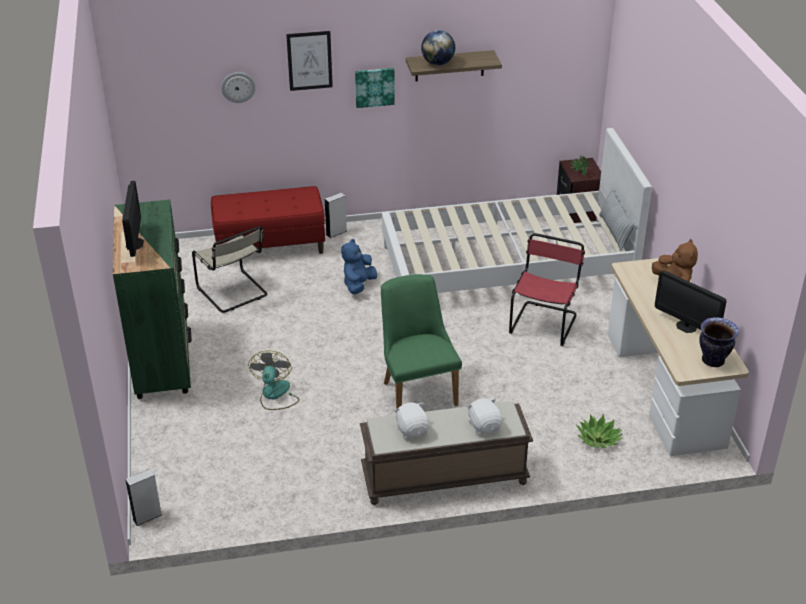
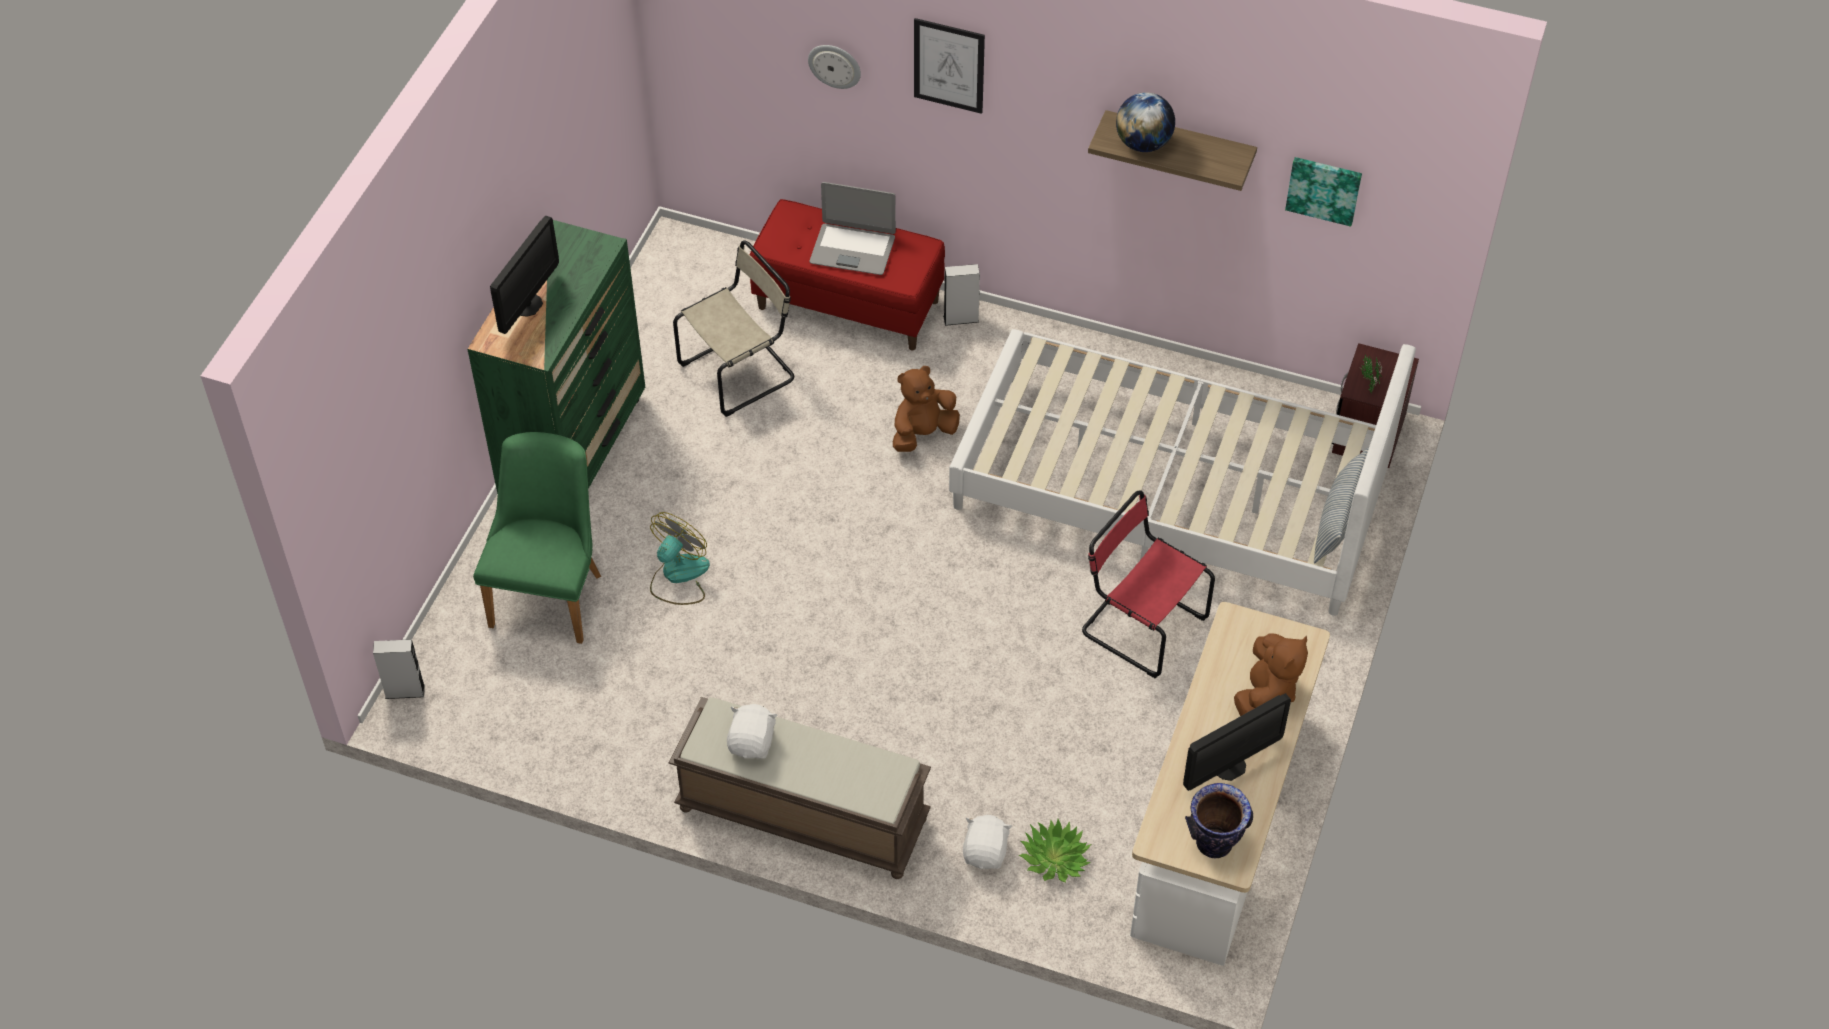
camera: 30 degrees right, 15 degrees up
beige chair [192,226,268,313] -> beige chair turned 120 degrees counterclockwise [673,240,794,417]
blue plush toy [341,239,377,294] -> brown plush toy [893,366,960,452]
picture [355,68,395,108] -> picture moved to [1285,157,1362,226]
green chair [381,274,462,409] -> green chair moved to [473,432,601,644]
white plush toy [466,398,502,435] -> white plush toy moved to [963,815,1012,869]
red chair [509,233,585,346] -> red chair turned 105 degrees counterclockwise [1082,490,1215,678]
monitor [655,270,726,333] -> monitor turned 105 degrees counterclockwise [1183,693,1291,791]
none -> laptop [810,182,896,275]

